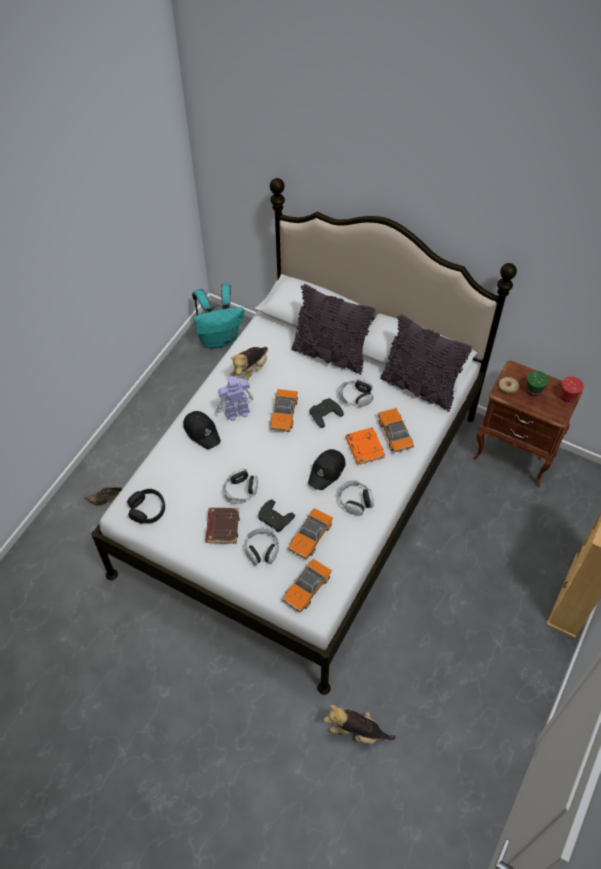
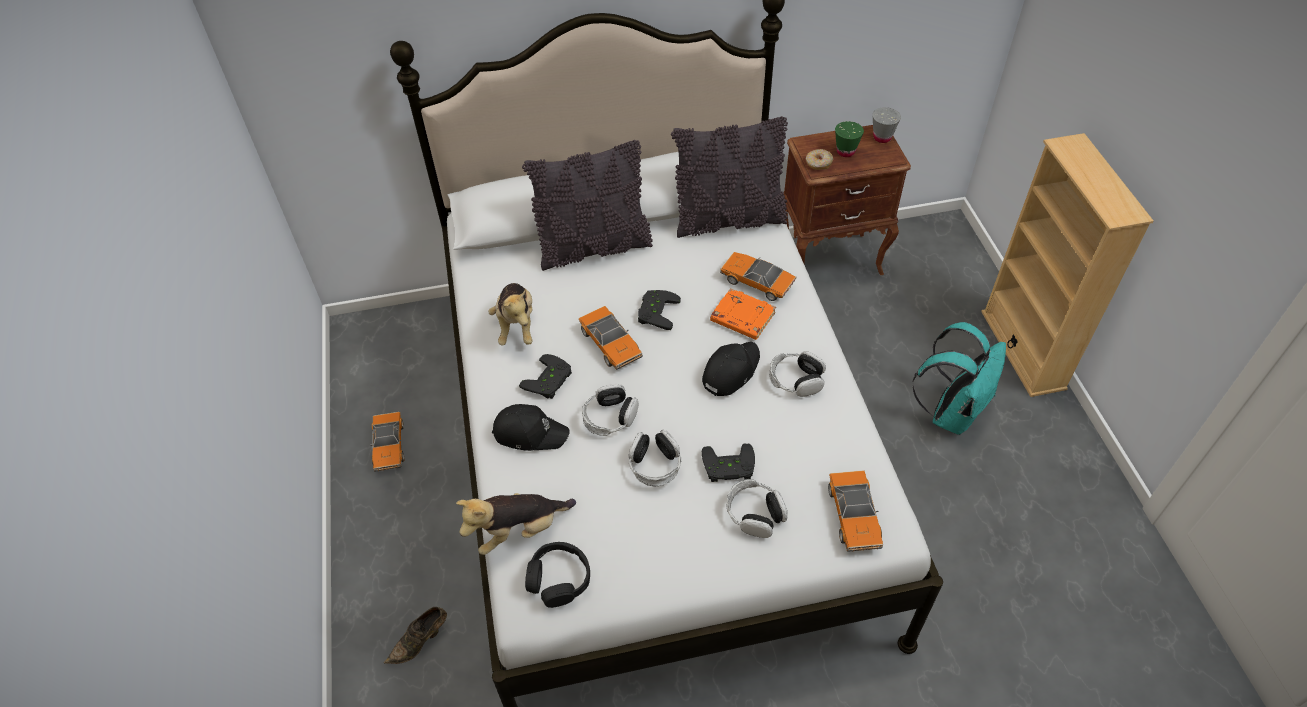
camera: 40 degrees left, 5 degrees down
turquoise backpack [192,283,244,349] -> turquoise backpack moved to [912,322,1006,435]
brown book [205,508,240,544] -> none
toy robot [216,376,253,421] -> black game controller [519,354,572,399]
toy car [288,508,333,559] -> toy car moved to [371,412,404,472]
black cap [308,449,345,490] -> black cap turned 135 degrees counterclockwise [702,342,760,396]
plush toy [324,705,396,744] -> plush toy moved to [456,493,576,555]
headphones [339,379,373,407] -> headphones moved to [582,384,639,436]
red cup [561,376,584,402] -> grey cup [873,107,901,143]

